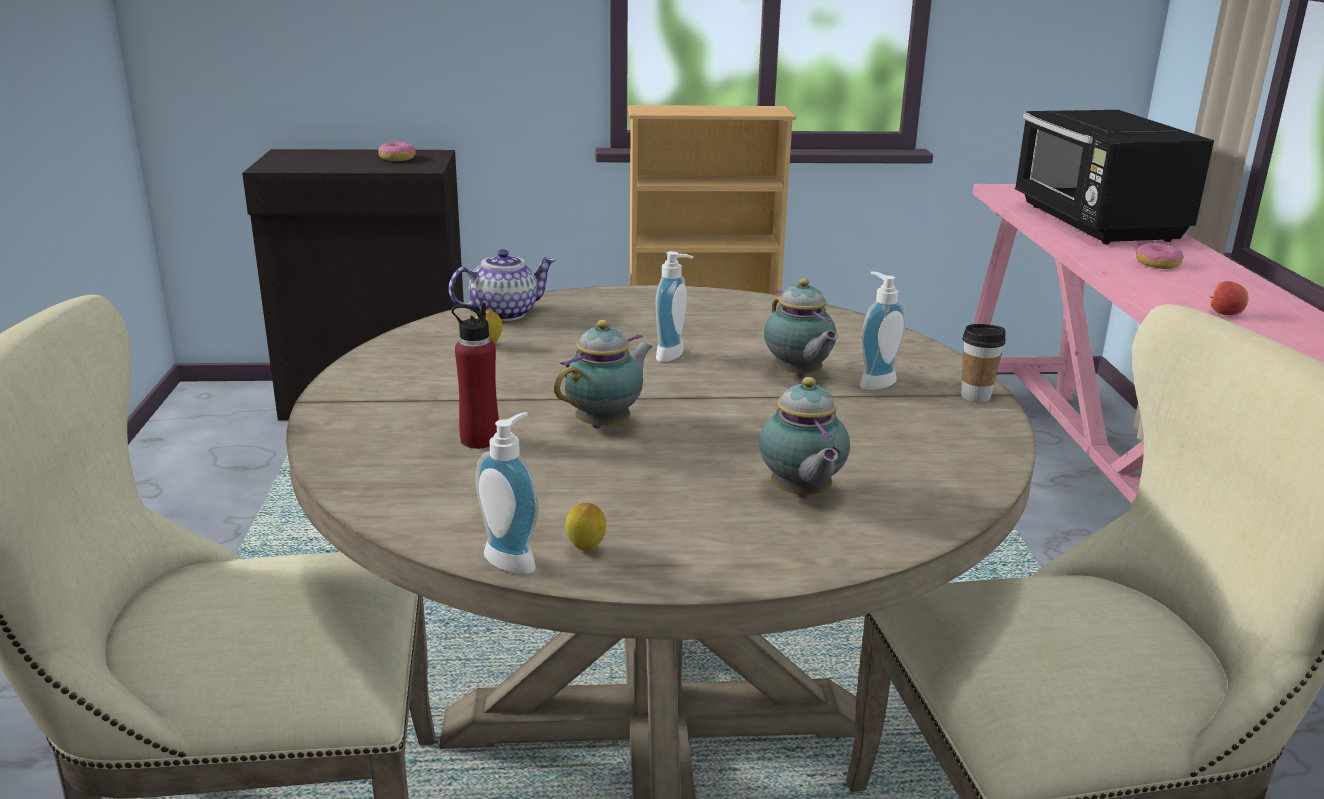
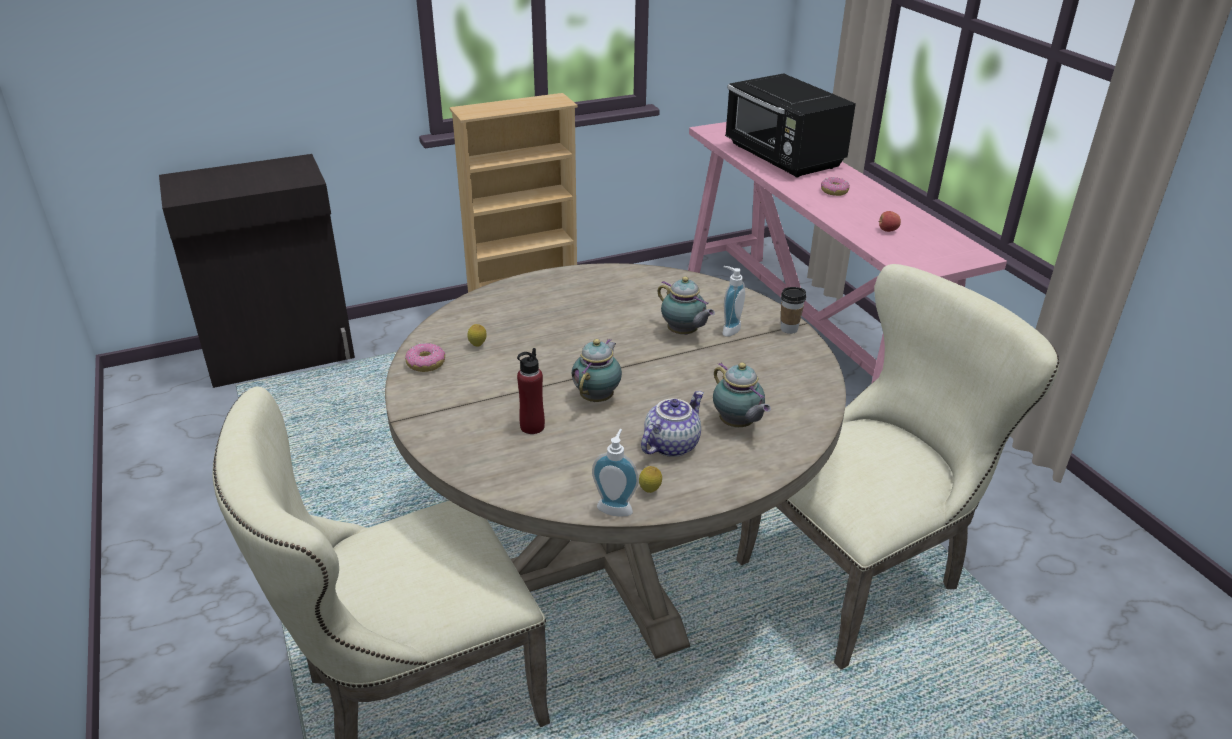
camera: 20 degrees left, 10 degrees up
donut [378,142,416,161] -> donut moved to [405,343,445,372]
teapot [449,249,555,321] -> teapot moved to [641,391,704,457]
soap dispenser [655,251,693,362] -> none

